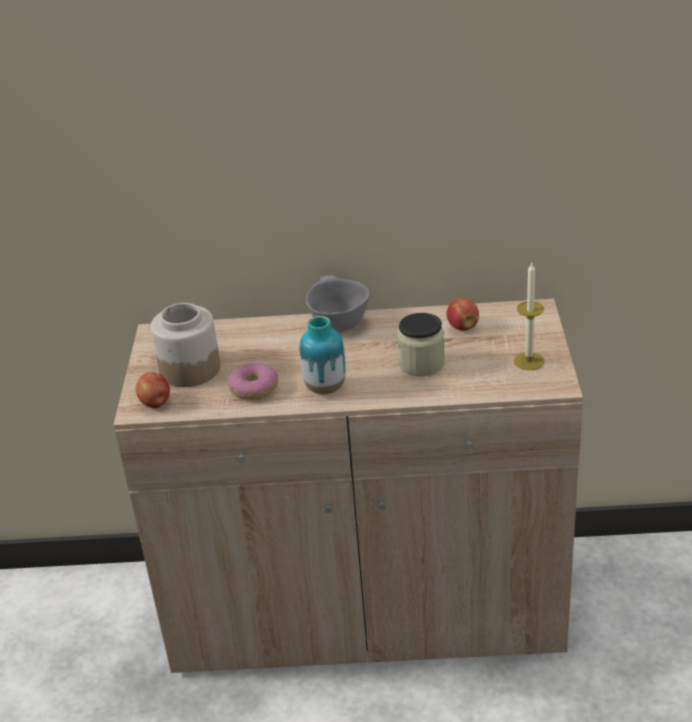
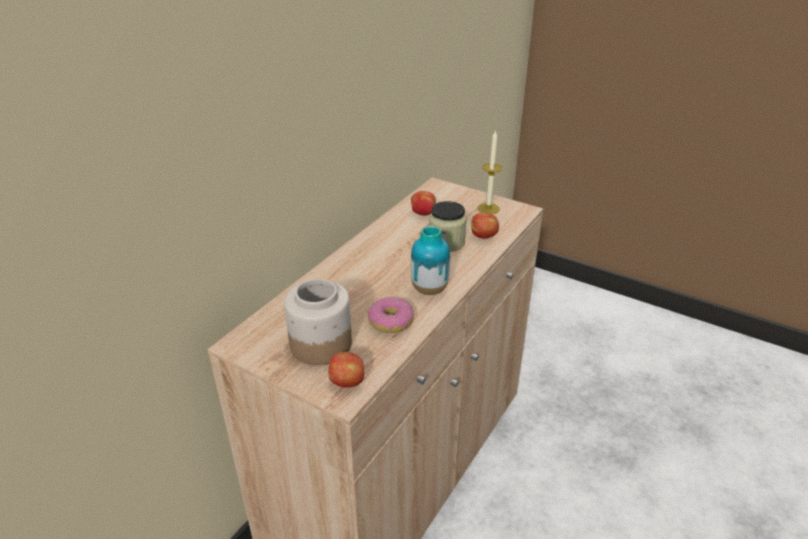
camera: 60 degrees left, 0 degrees up
grey bowl [306,275,369,332] -> none
none -> apple [471,213,499,238]

